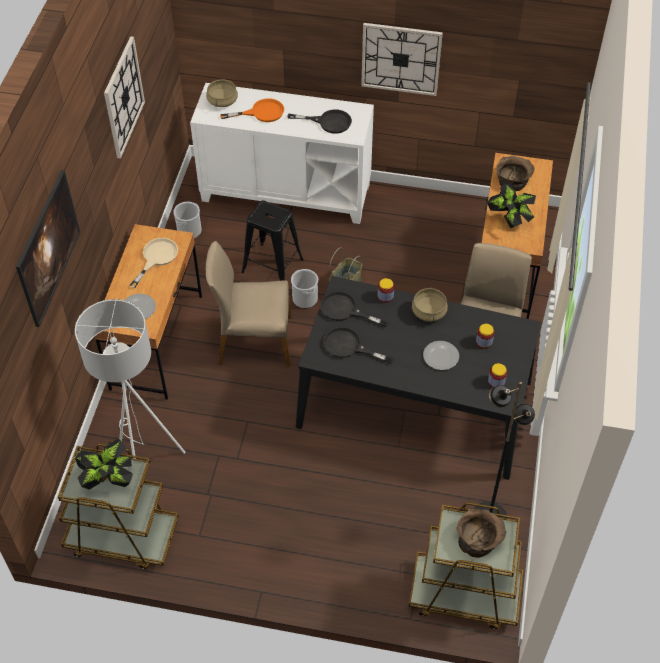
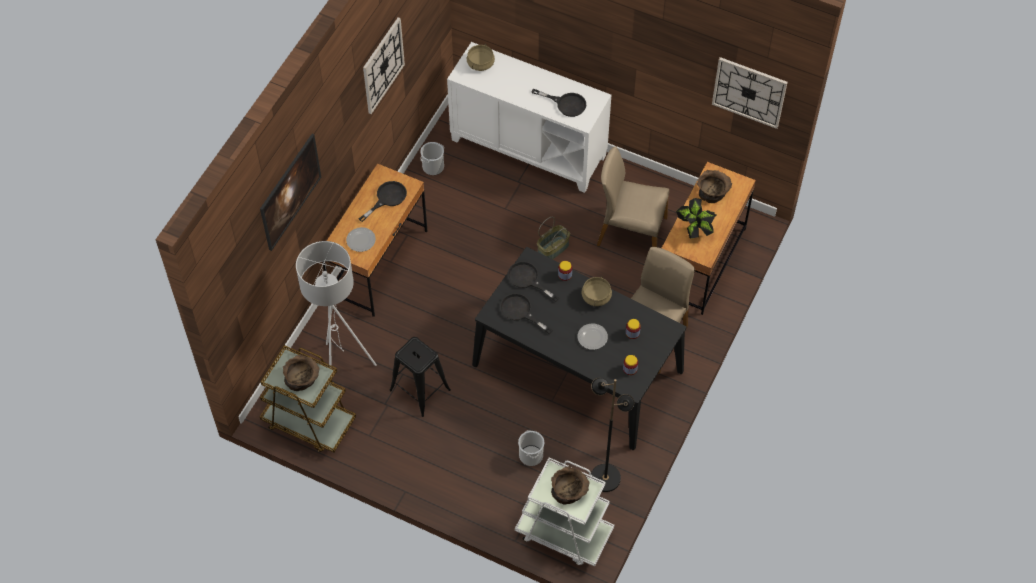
camera: 15 degrees right, 5 degrees up
potted plant [75,439,133,490] -> brown bowl [283,354,320,391]
beige frying pan [129,238,178,288] -> black frying pan [359,181,407,222]
beige chair [206,241,292,367] -> beige chair moved to [597,146,669,247]
orange frying pan [220,98,284,122] -> none
black stool [241,200,304,281] -> black stool moved to [389,337,451,417]
bucket [291,269,318,308] -> bucket moved to [518,430,544,466]
wall clock [361,23,443,96] -> wall clock moved to [712,57,788,129]
brown cart [409,503,523,629] -> white cart [515,457,614,567]

